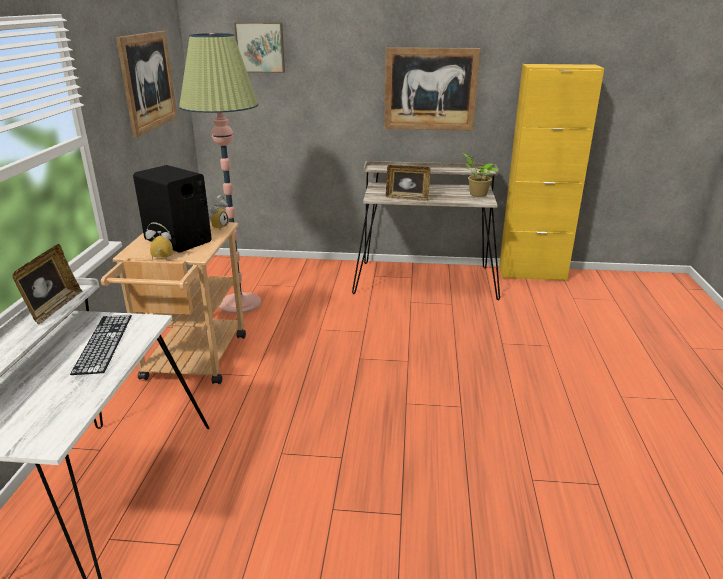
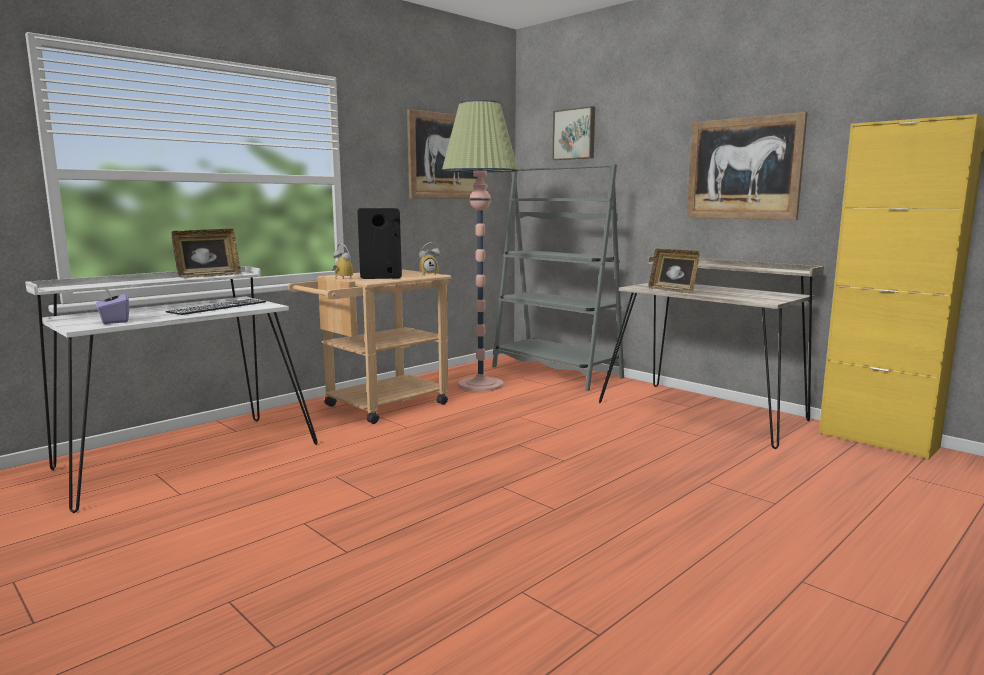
camera: 40 degrees right, 15 degrees down
potted plant [463,153,498,197] -> none
none -> purple tissue box [96,286,129,324]
none -> grey bookcase [492,164,624,391]

